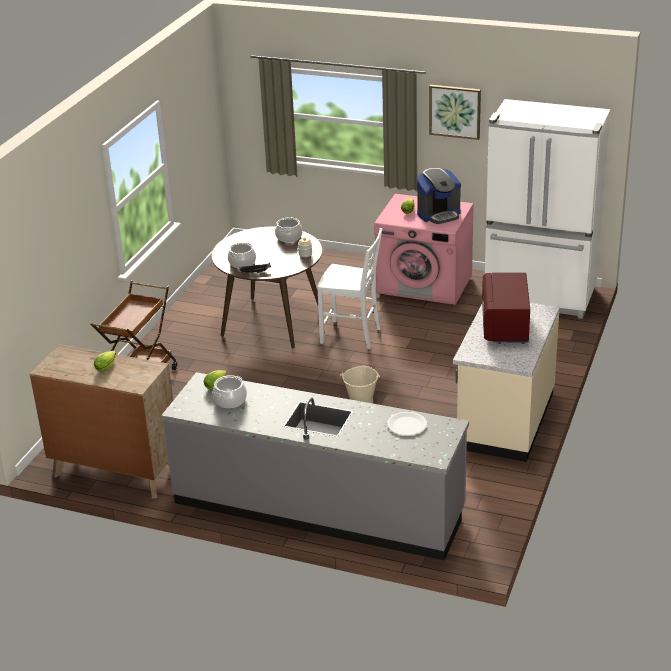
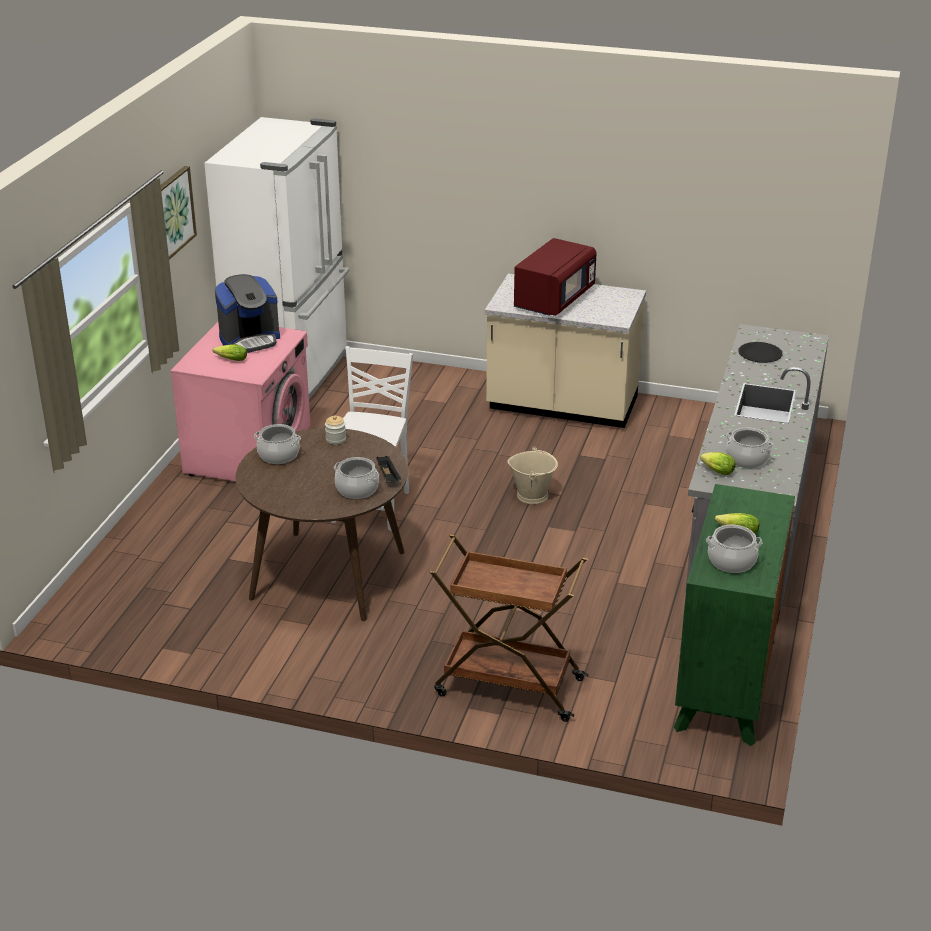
camera: 95 degrees left, 0 degrees up
brown dresser [30,344,173,499] -> green dresser [674,484,795,746]
white plate [387,412,427,436] -> black plate [739,342,783,363]
coffee machine [417,168,461,224] -> coffee machine turned 90 degrees clockwise [215,274,280,353]
red microwave [482,273,530,344] -> red microwave turned 60 degrees counterclockwise [514,238,597,316]
none -> cooking pot [706,525,763,573]

